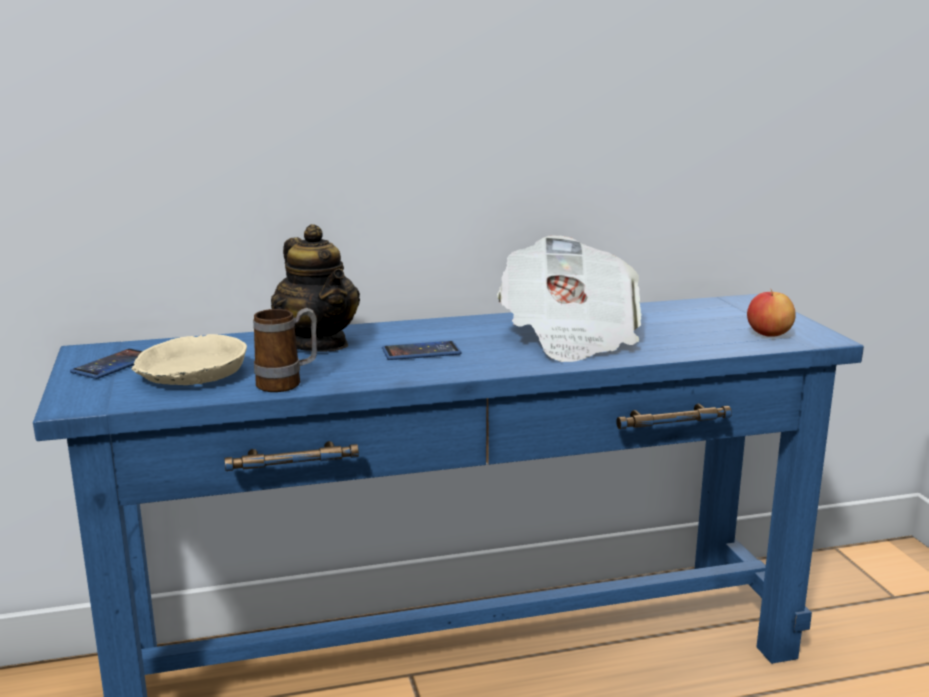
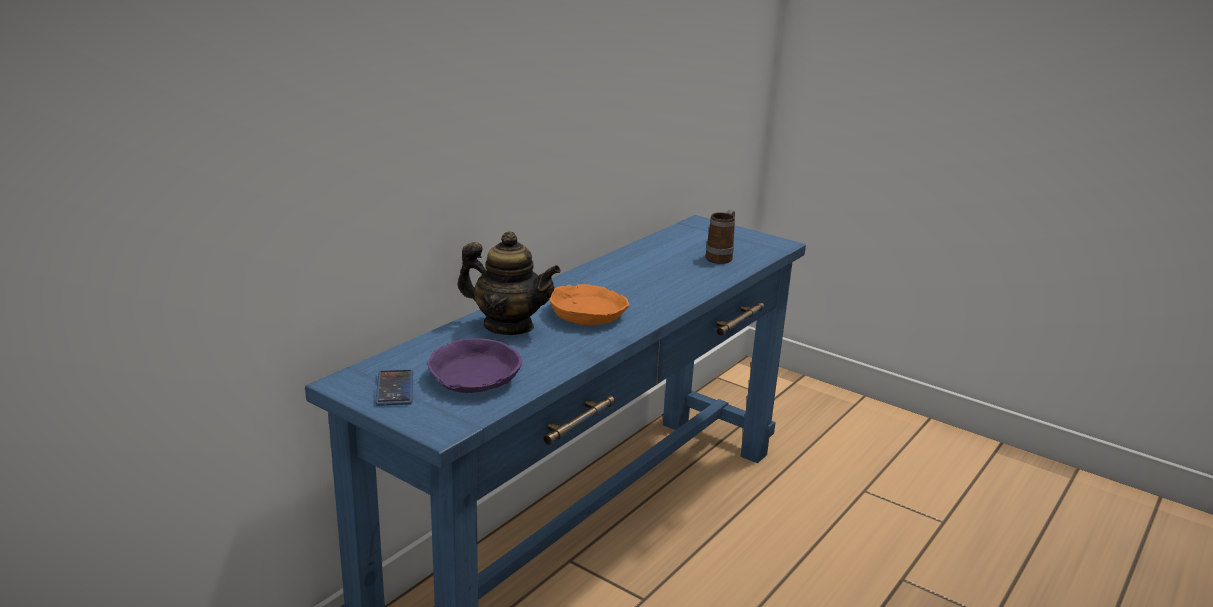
camera: 40 degrees left, 5 degrees up
beige bowl [132,334,247,385] -> purple bowl [427,339,522,393]
mug [253,308,317,392] -> mug moved to [705,209,735,264]
phone [382,341,462,360] -> orange bowl [549,284,629,325]
newspaper [497,235,642,362] -> none
apple [747,290,796,337] -> none

